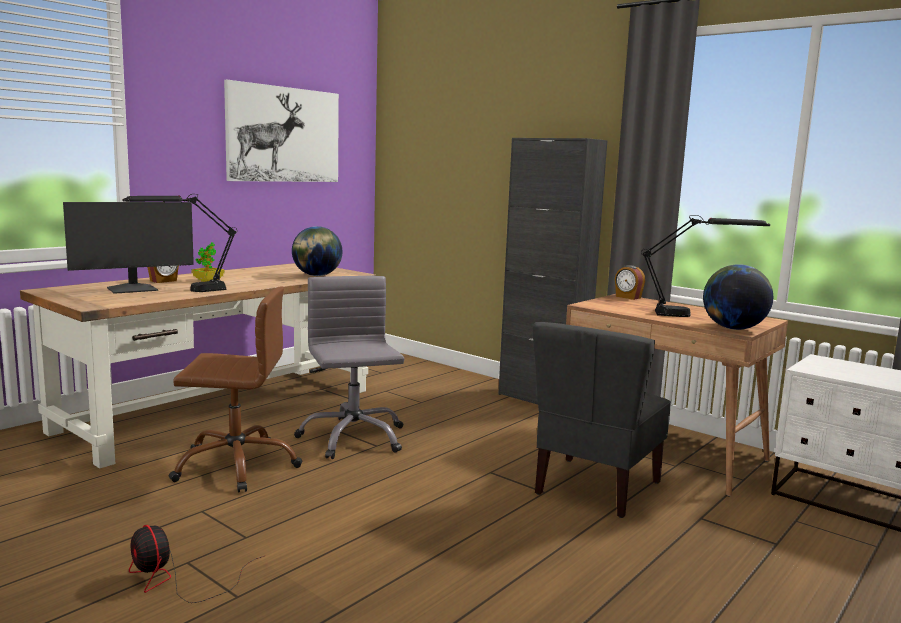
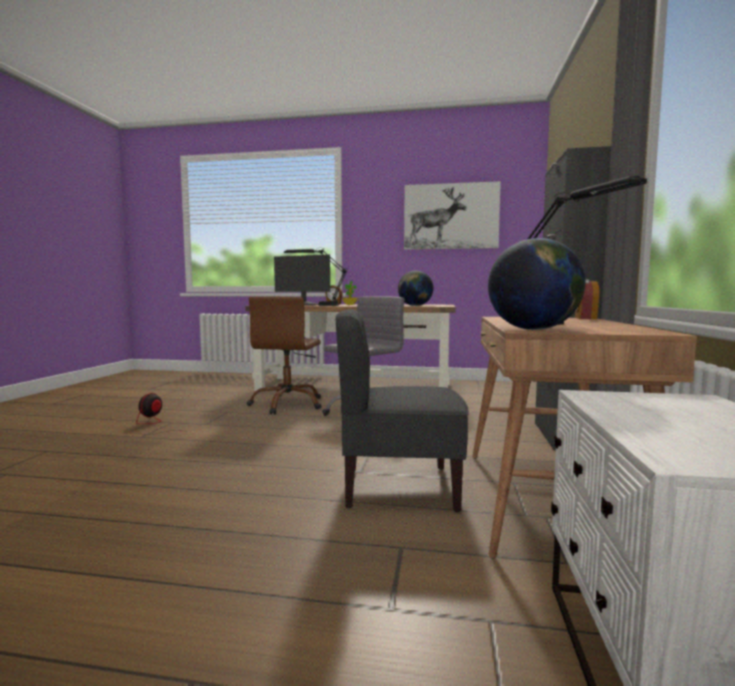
camera: 60 degrees right, 5 degrees down
brown office chair [169,286,302,493] -> brown office chair turned 45 degrees clockwise [247,297,321,414]

